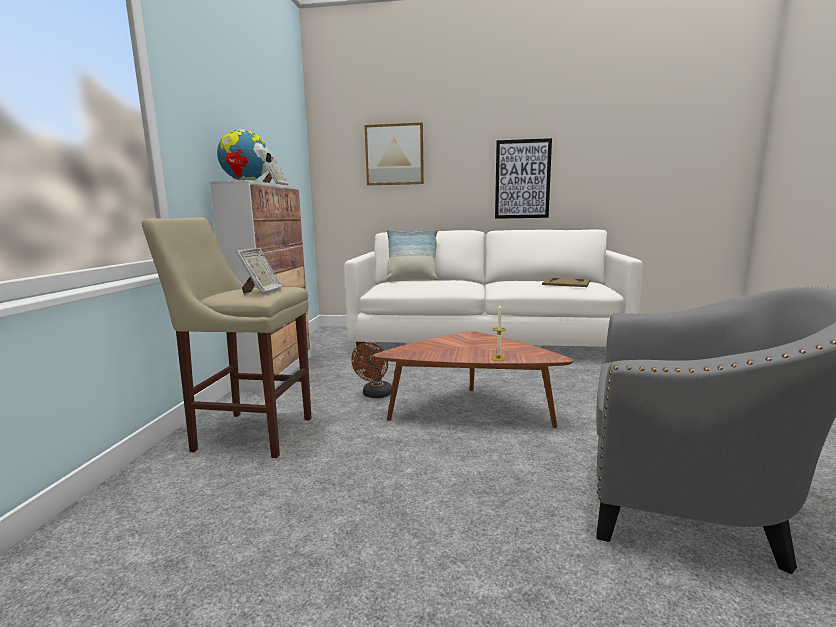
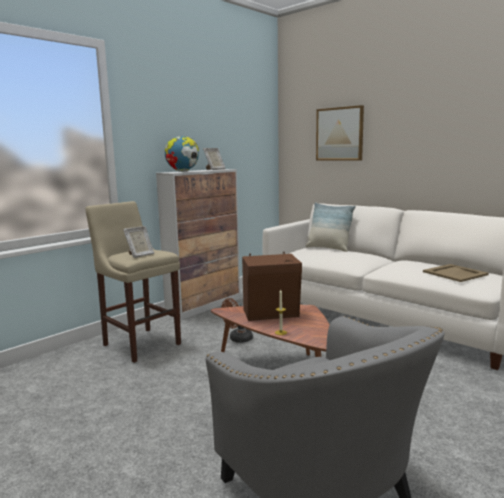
camera: 35 degrees right, 0 degrees up
picture [495,138,552,219] -> none
none -> brown speaker [242,252,302,321]

